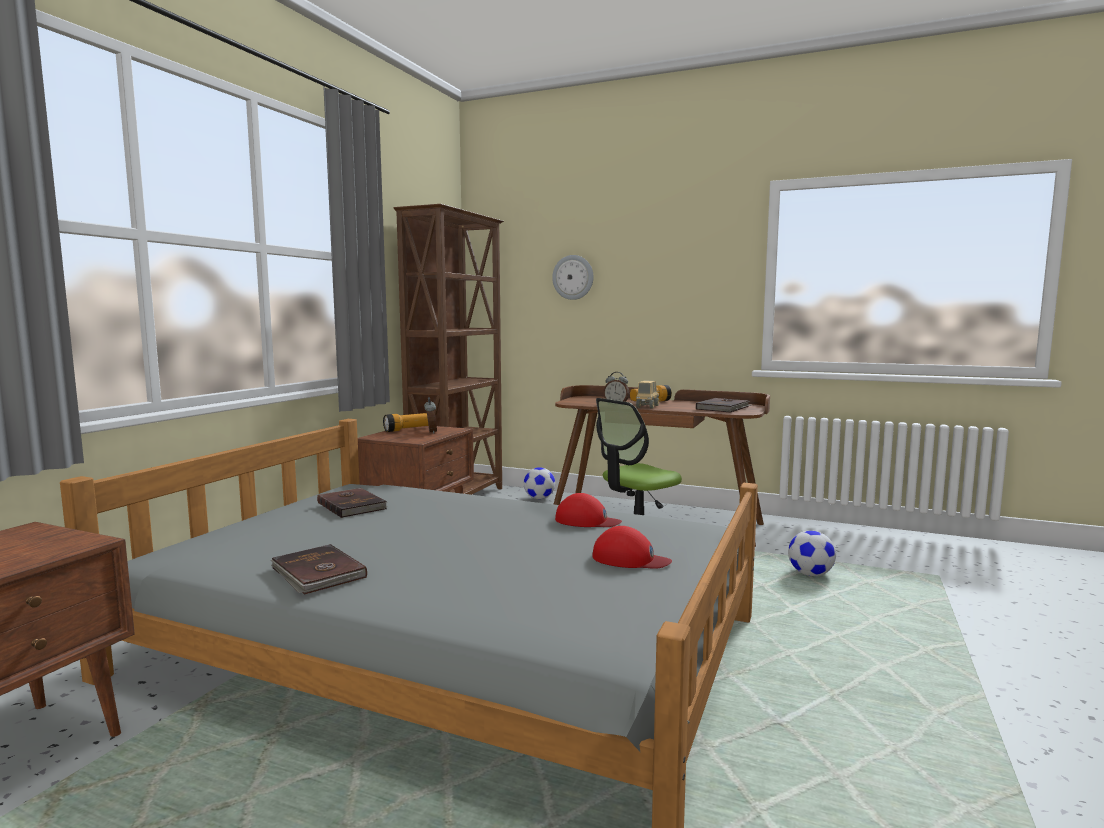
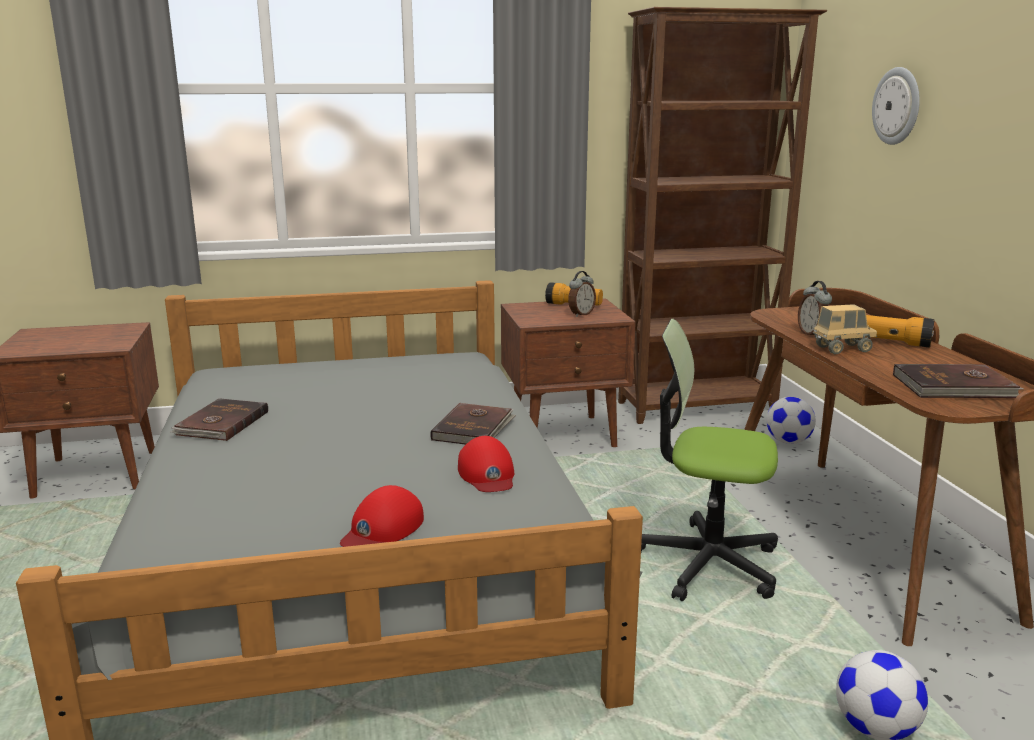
camera: 55 degrees right, 10 degrees up
brown book [317,488,387,518] -> brown book moved to [430,403,516,445]
red cap [592,526,672,569] -> red cap turned 45 degrees clockwise [340,485,424,547]

